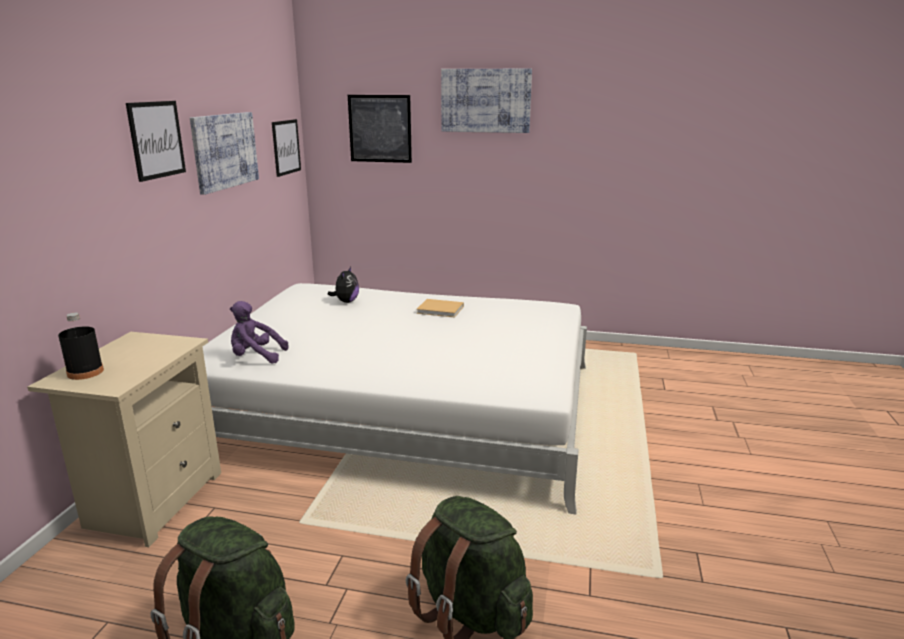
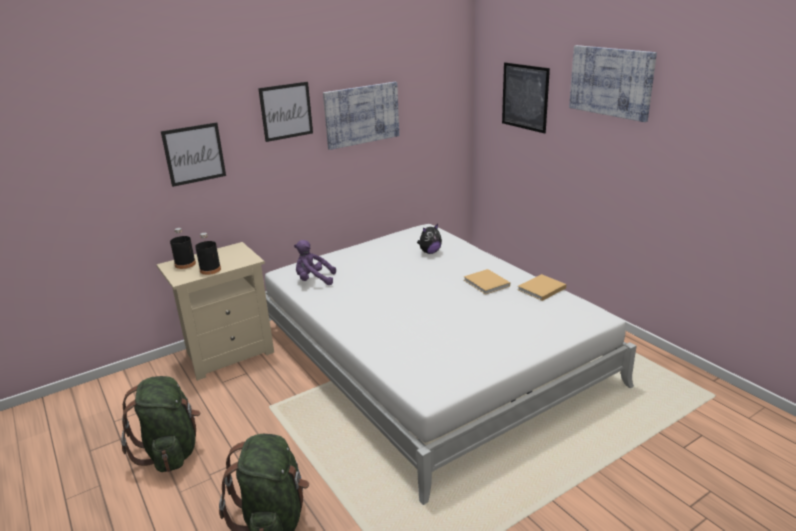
camera: 45 degrees right, 5 degrees up
purple plush toy [230,301,289,364] -> purple plush toy turned 45 degrees counterclockwise [294,240,336,285]
picture [272,119,301,177] -> picture moved to [161,122,226,187]
none -> black bottle [195,233,221,275]
none -> beige book [518,274,566,301]

